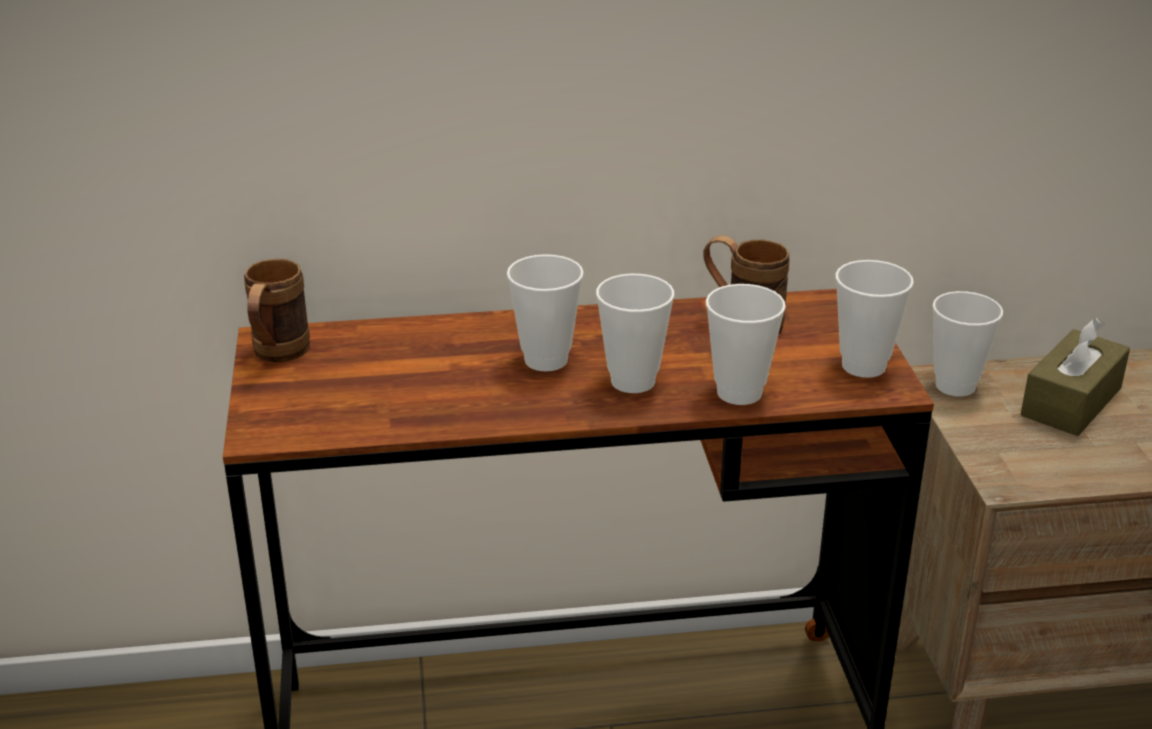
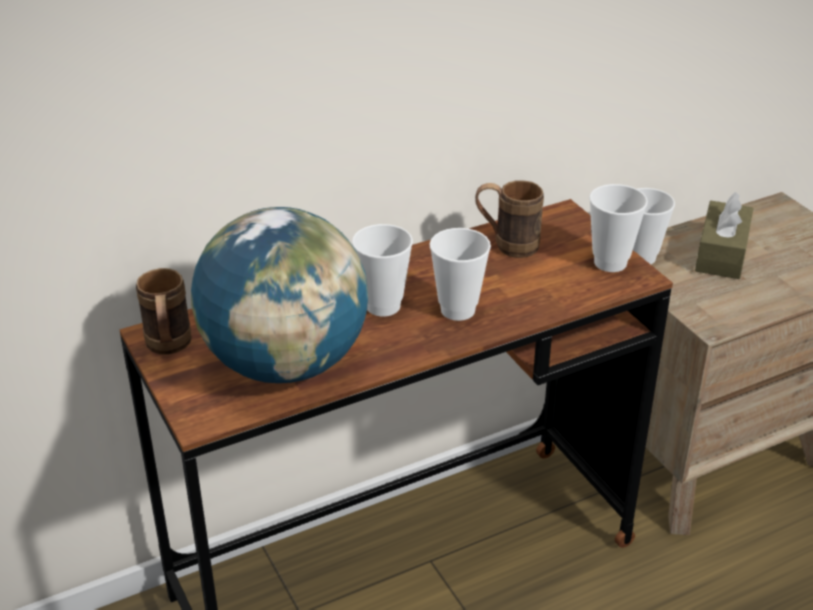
camera: 20 degrees left, 5 degrees up
cup [706,284,786,405] -> none
none -> globe [191,207,368,383]

